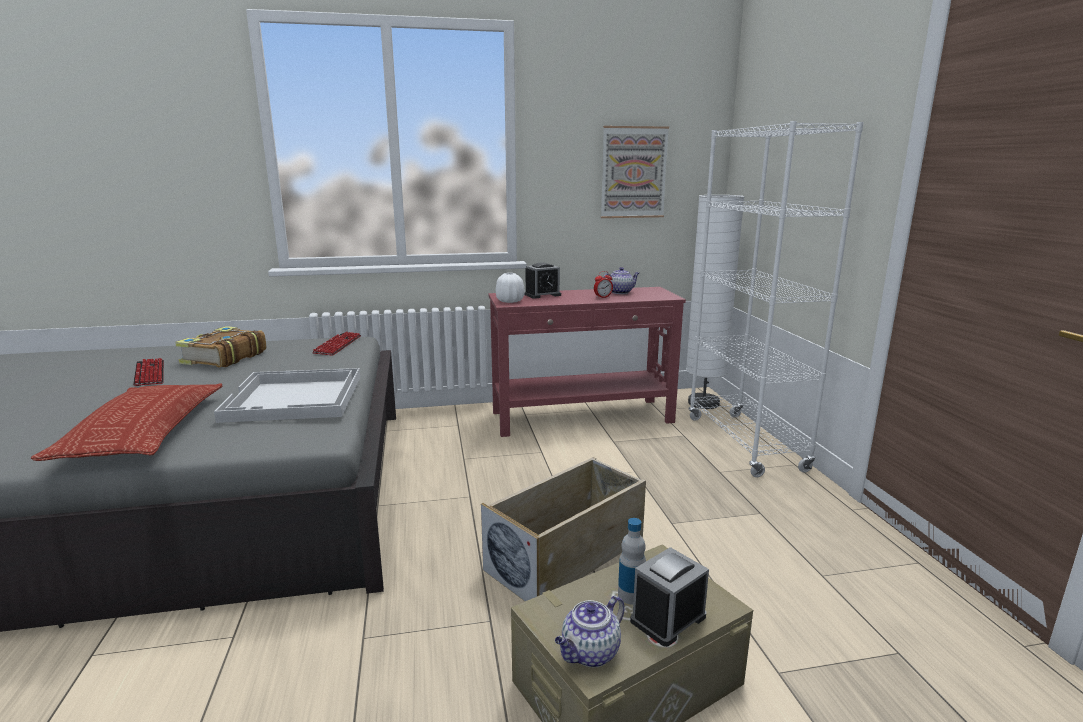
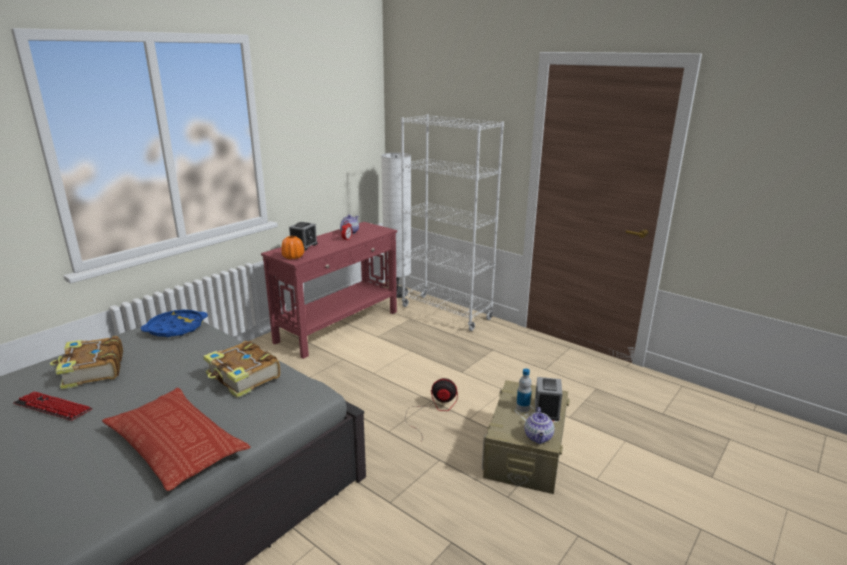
camera: 40 degrees left, 5 degrees up
white tray [214,368,360,423] -> book [203,341,280,398]
keyboard [312,332,361,356] -> blue tray [141,310,208,337]
beige storage box [481,457,646,601] -> fan [405,378,458,439]
white vase [496,273,525,303] -> orange vase [281,236,304,259]
picture [601,126,669,218] -> none

